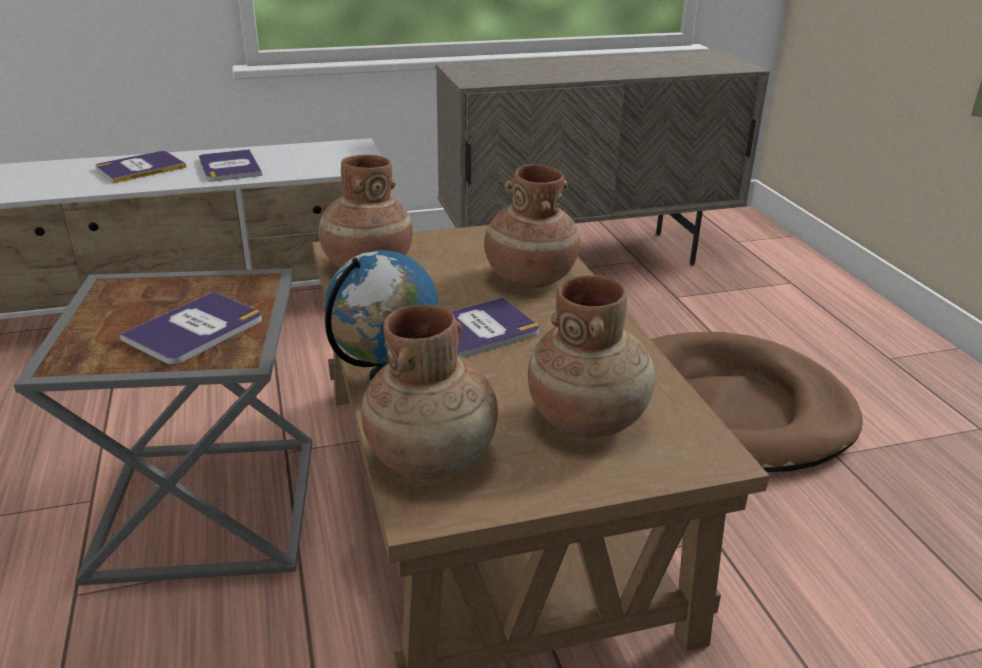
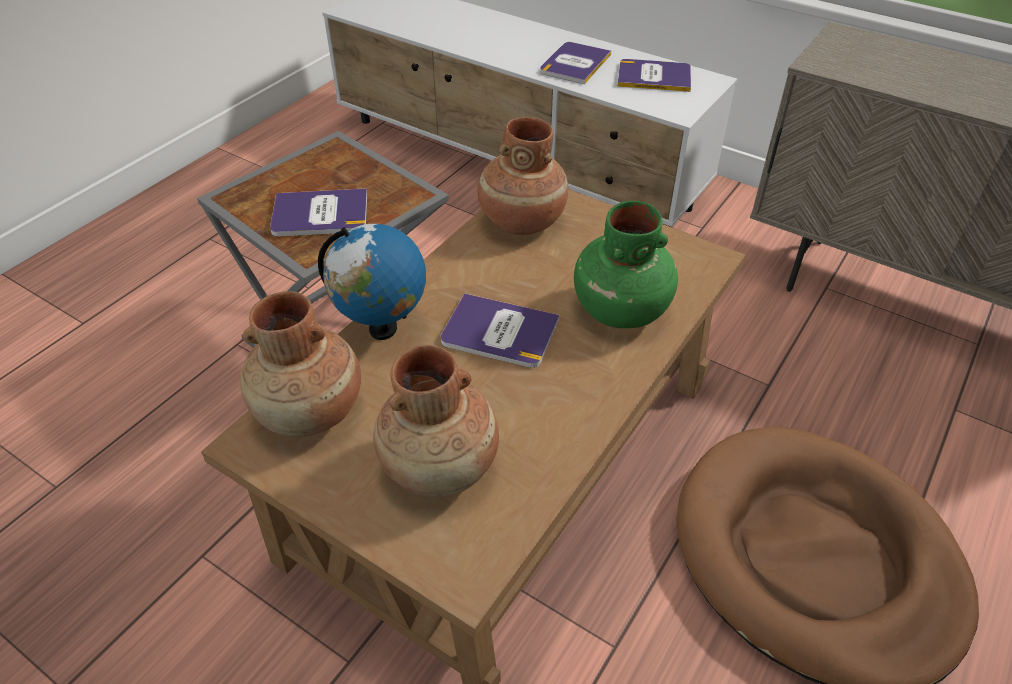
camera: 50 degrees right, 15 degrees up
book [95,151,187,183] -> book moved to [617,59,691,92]
brown vase [484,164,581,288] -> green vase [574,201,678,328]

